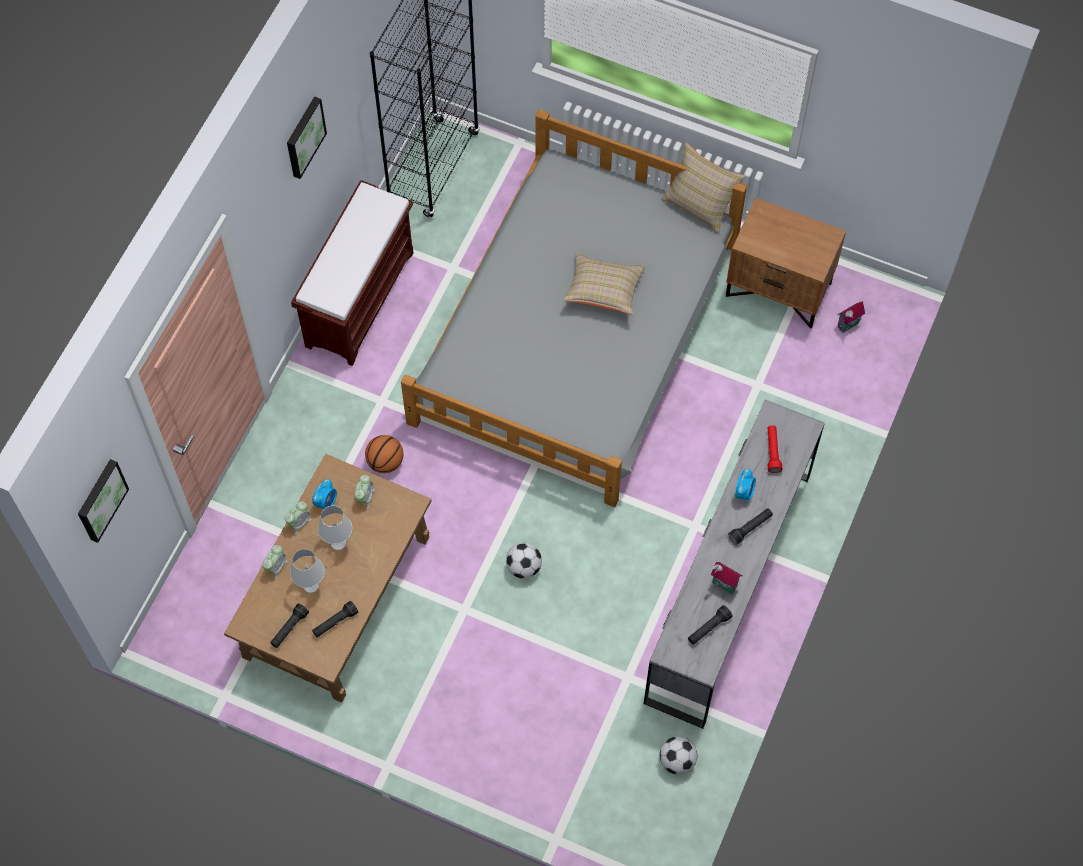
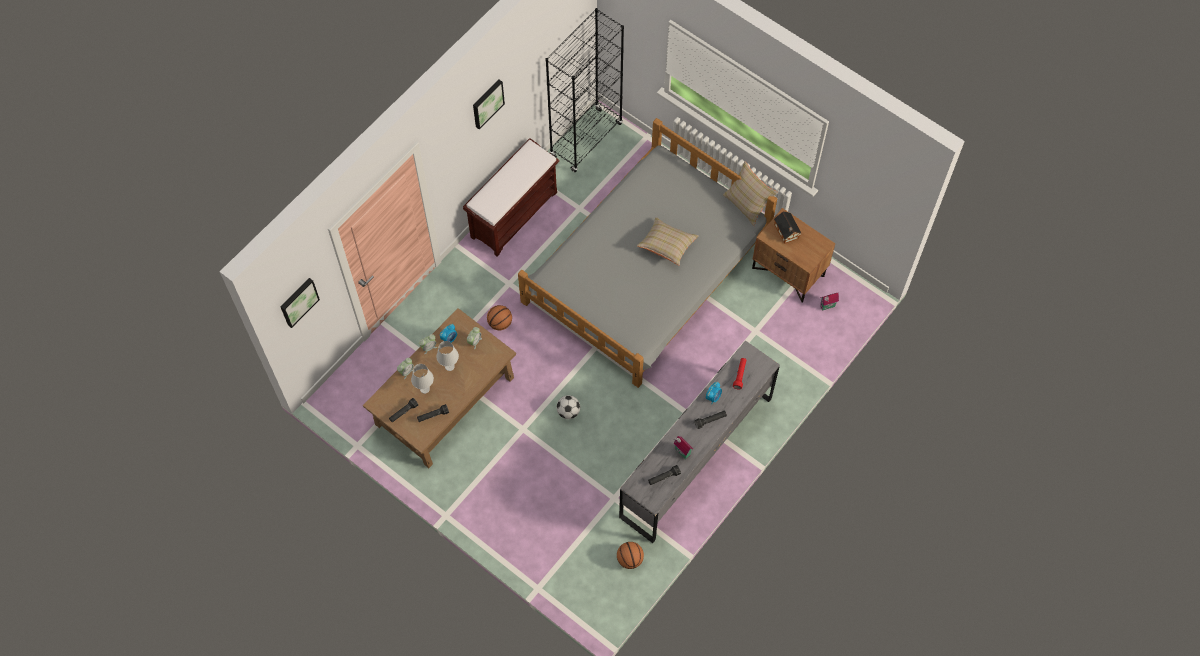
camera: 15 degrees right, 0 degrees up
football [660,736,697,775] -> basketball [617,542,644,569]
none -> toy house [774,211,802,244]

